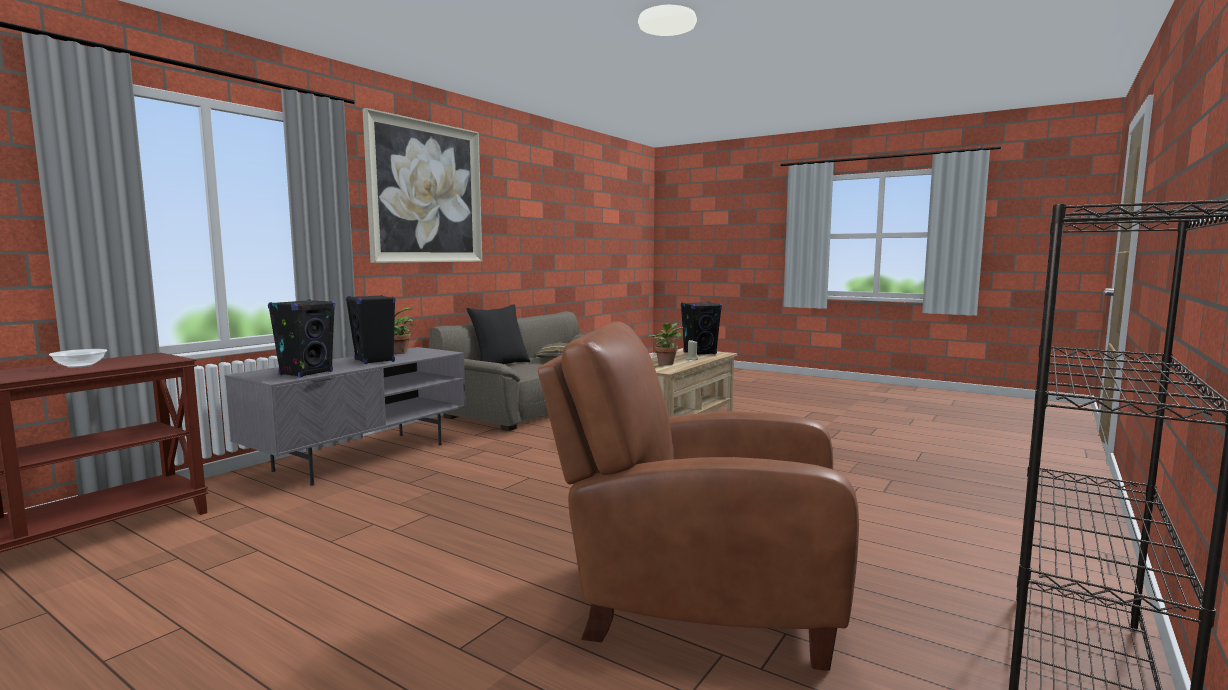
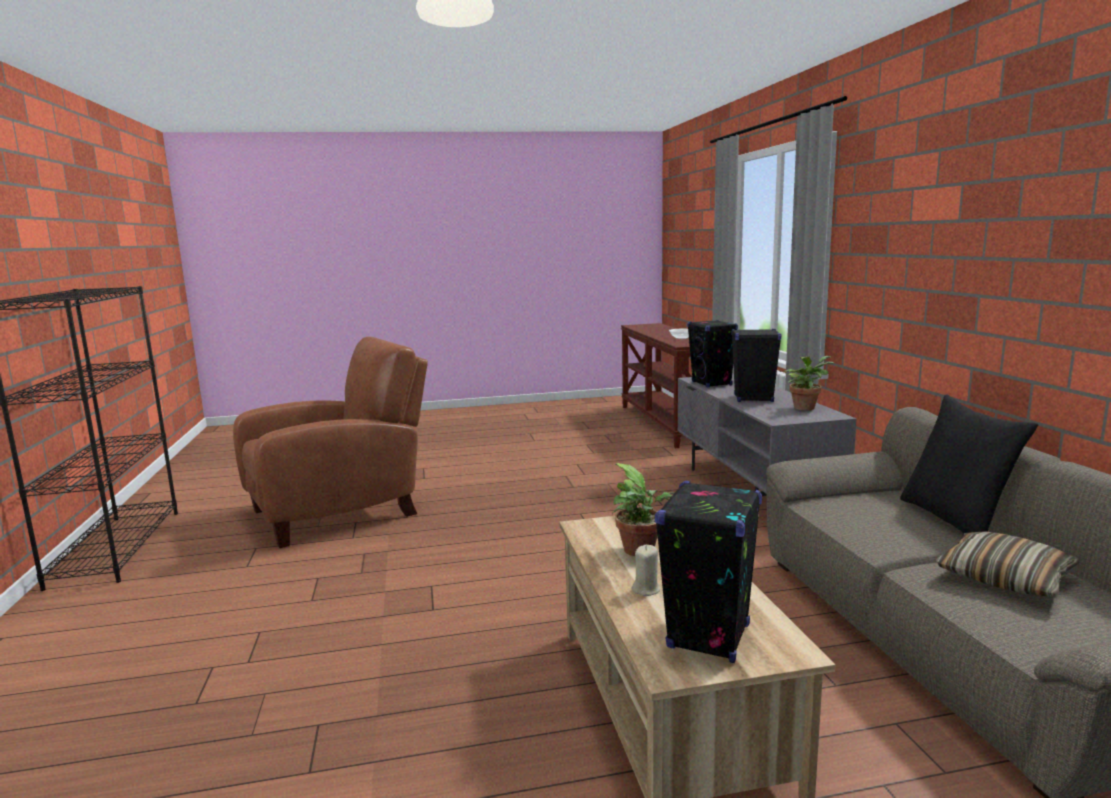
camera: 135 degrees right, 5 degrees up
picture [362,108,482,263] -> none

